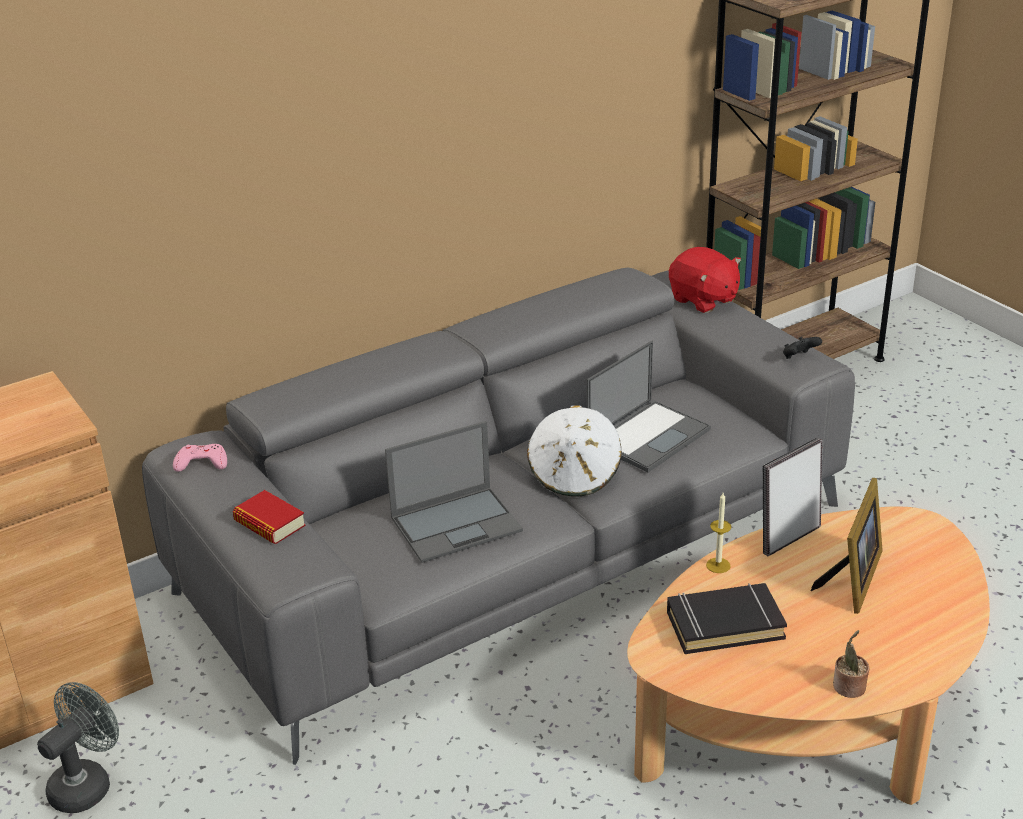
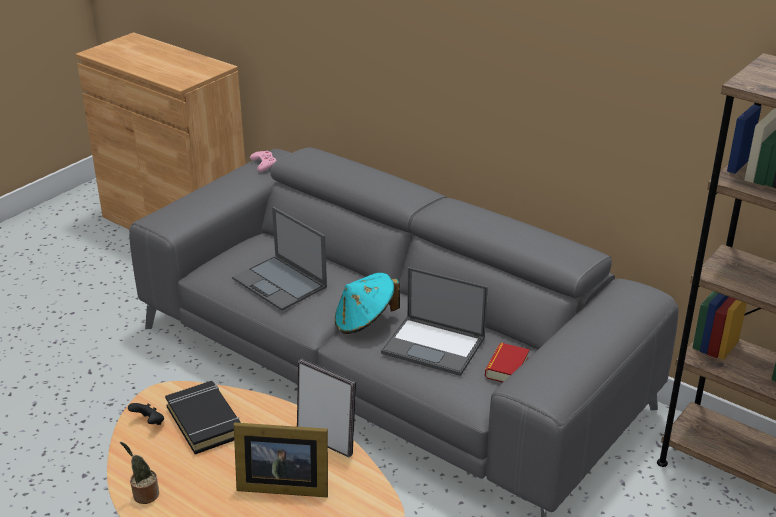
camera: 70 degrees right, 0 degrees up
grey fan [37,682,119,813] -> none
book [233,490,306,544] -> book moved to [485,343,530,382]
white hat [527,405,621,497] -> turquoise hat [335,273,400,334]
red plush toy [669,247,741,313] -> none
candle [706,493,731,573] -> none
black game controller [783,337,822,359] -> black game controller moved to [128,403,164,425]

